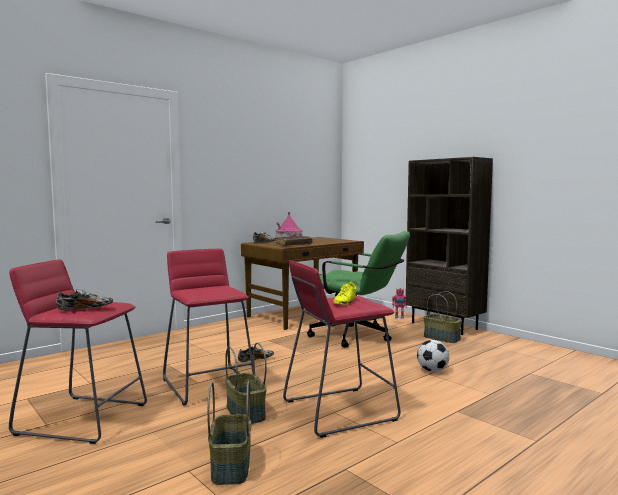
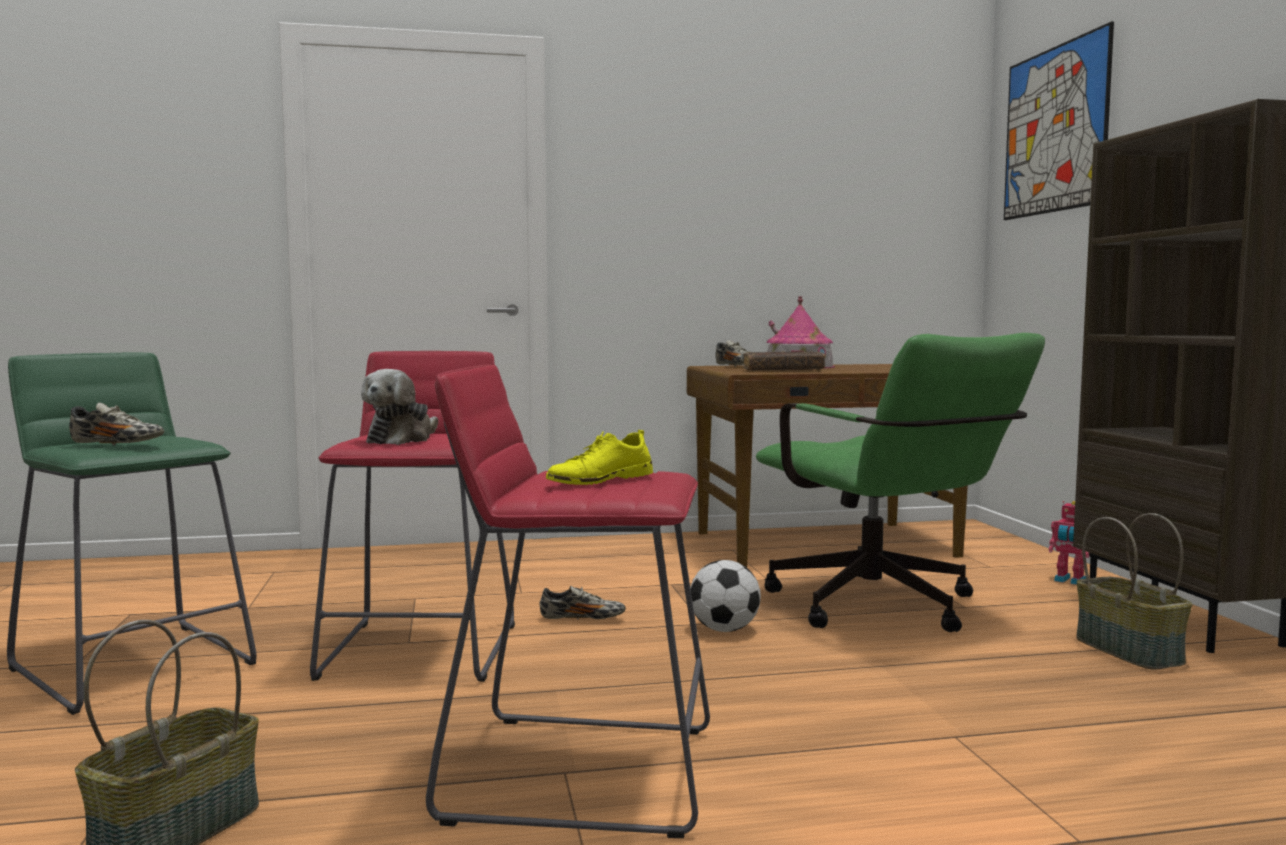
camera: 30 degrees right, 0 degrees up
red stool [9,260,147,444] -> green stool [7,353,256,715]
basket [225,342,267,424] -> none
football [417,340,449,372] -> football moved to [690,560,761,632]
none -> plush toy [361,369,438,445]
none -> picture [1004,22,1114,220]

